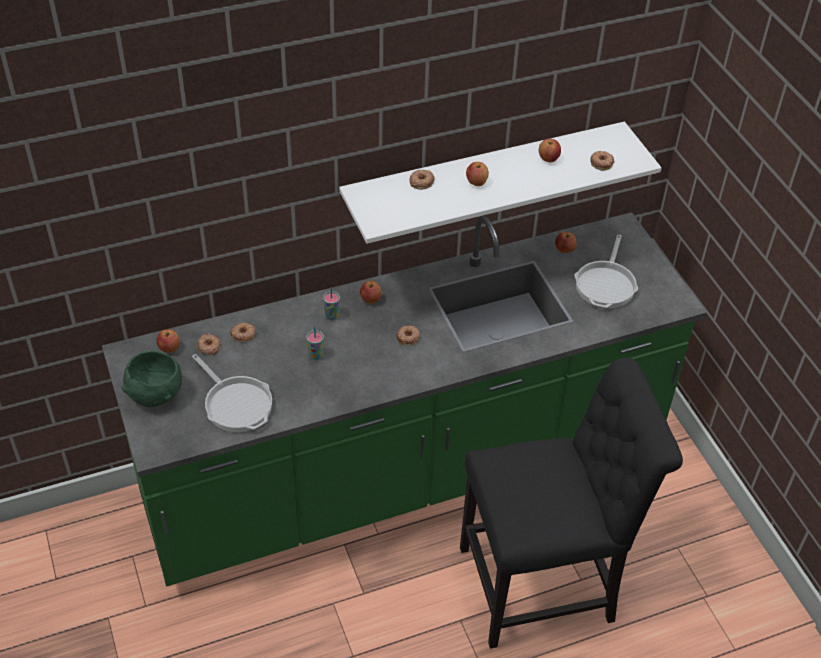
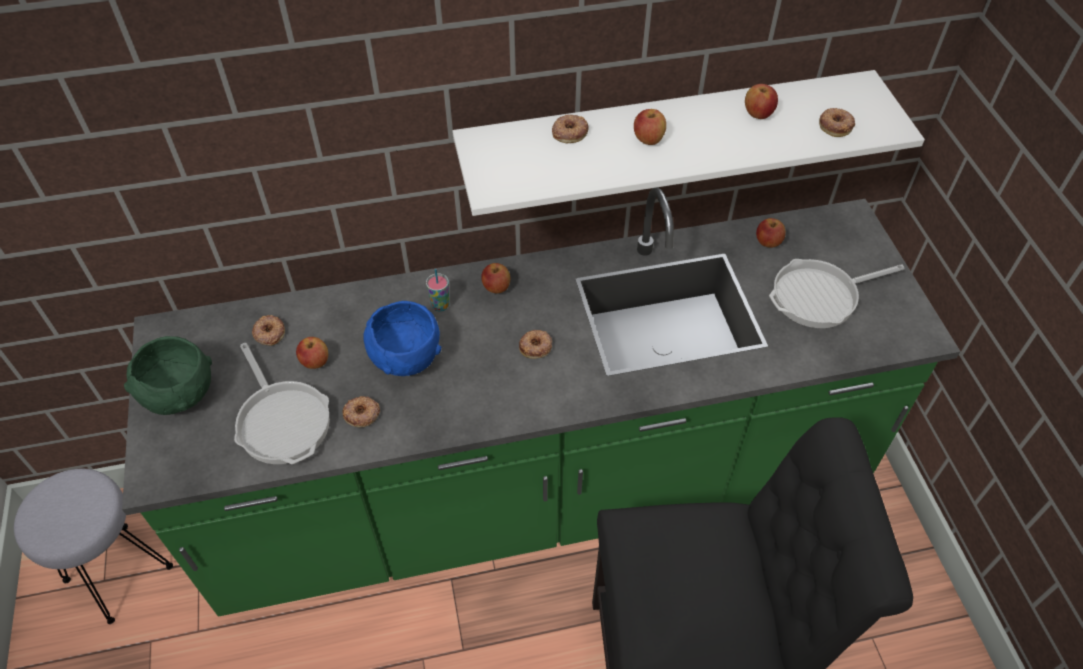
camera: 10 degrees right, 5 degrees up
apple [156,329,180,353] -> apple moved to [296,337,328,369]
donut [230,323,256,343] -> donut moved to [343,396,380,428]
cup [306,327,324,360] -> blue bowl [363,301,441,376]
frying pan [574,235,638,308] -> frying pan turned 45 degrees clockwise [769,259,905,328]
none -> grey stool [14,469,173,624]

